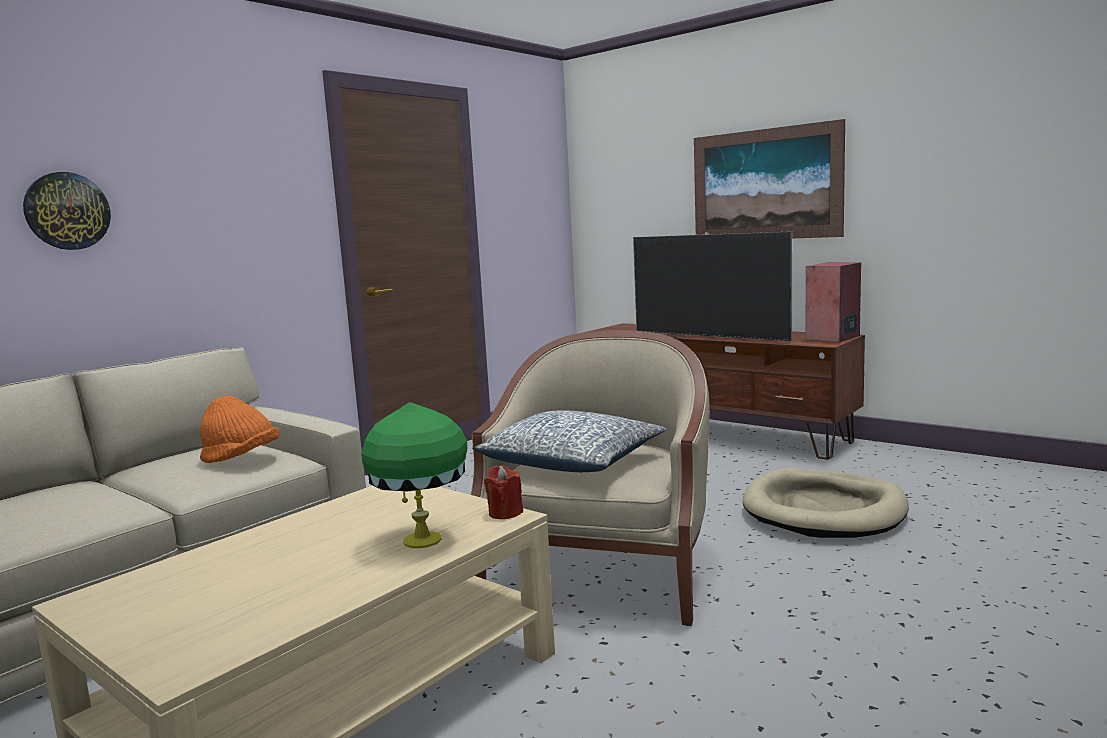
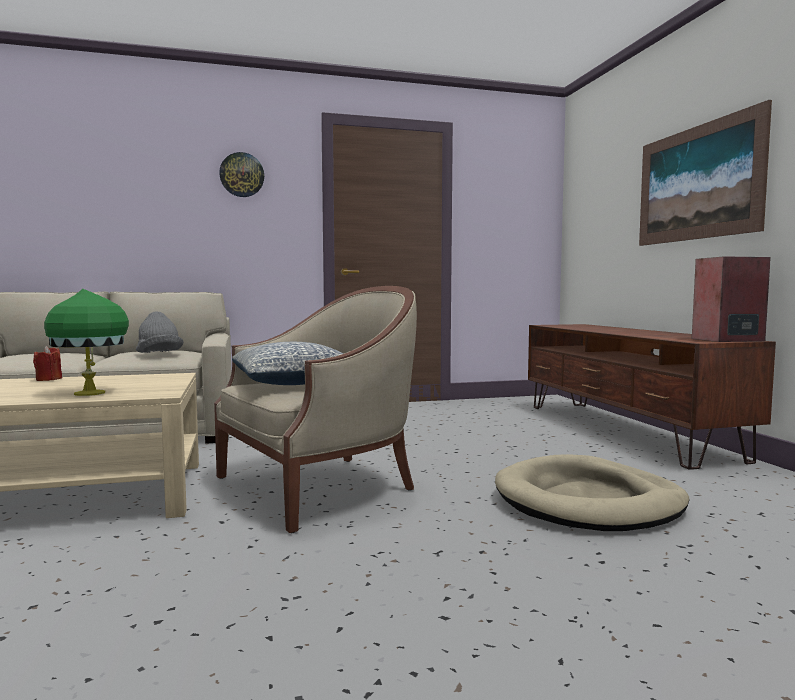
camera: 35 degrees right, 5 degrees down
wall clock [23,172,111,250] -> wall clock moved to [219,152,264,197]
orange hat [200,396,280,463] -> grey hat [136,311,184,353]
red candle [484,465,523,519] -> red candle moved to [33,346,62,381]
television [633,231,792,341] -> none

